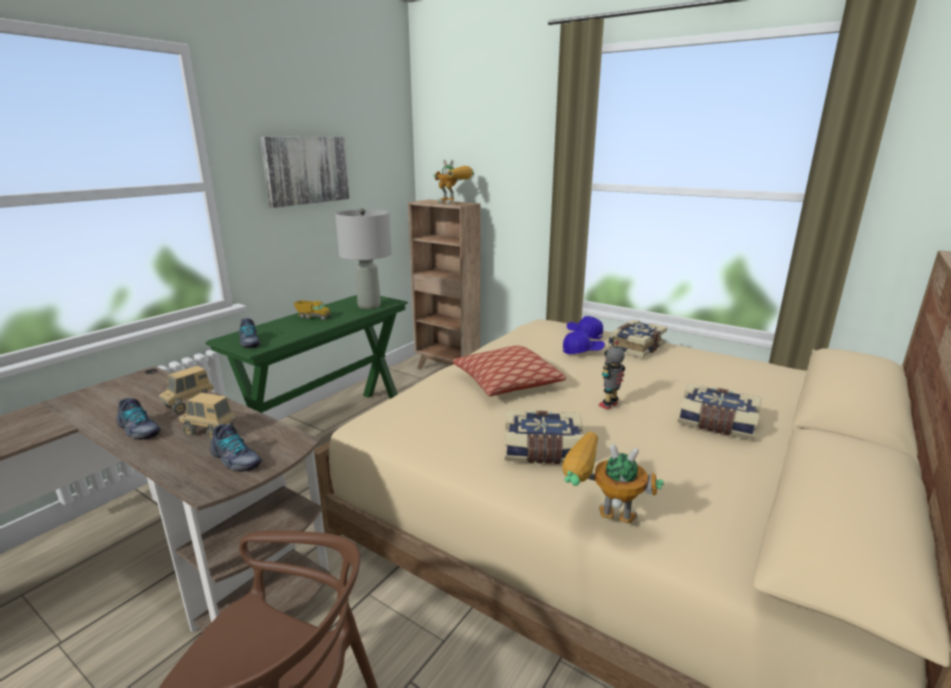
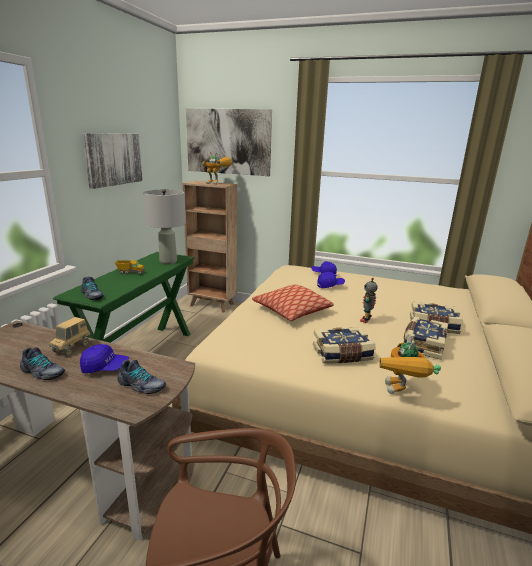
camera: 15 degrees left, 0 degrees up
toy truck [179,393,236,440] -> blue cap [80,344,129,373]
toy robot [562,432,664,523] -> toy robot turned 90 degrees counterclockwise [379,334,441,394]
book [608,320,667,359] -> book moved to [404,316,448,360]
none -> picture [186,108,272,176]

